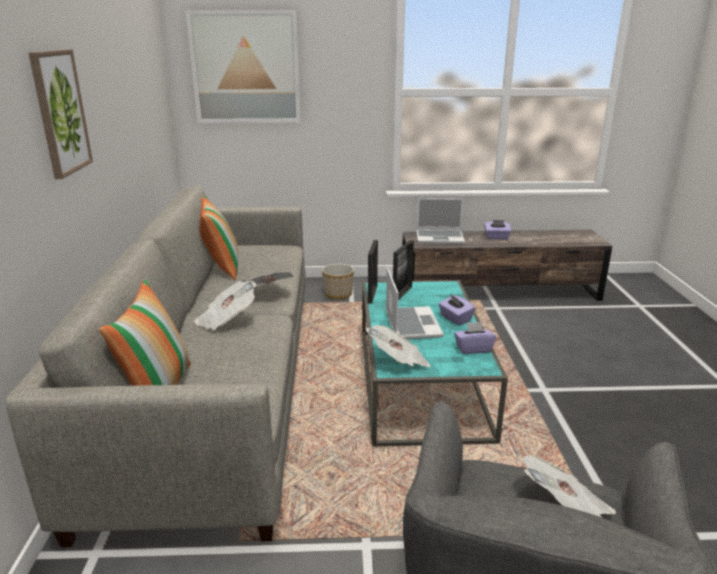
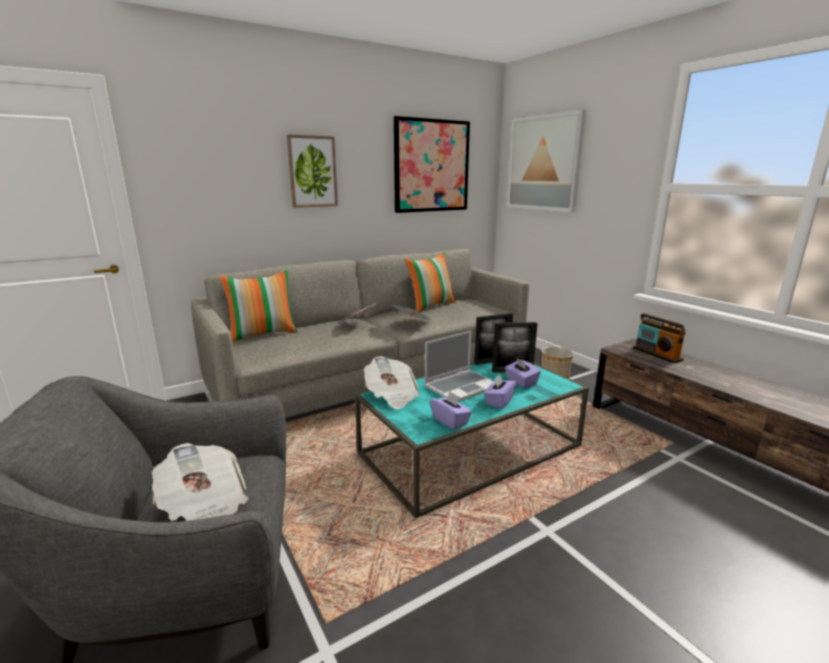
camera: 60 degrees right, 5 degrees down
laptop [417,198,465,244] -> radio [633,313,686,363]
purple tissue box [484,220,511,240] -> purple tissue box moved to [505,358,541,388]
none -> picture [394,116,470,213]

